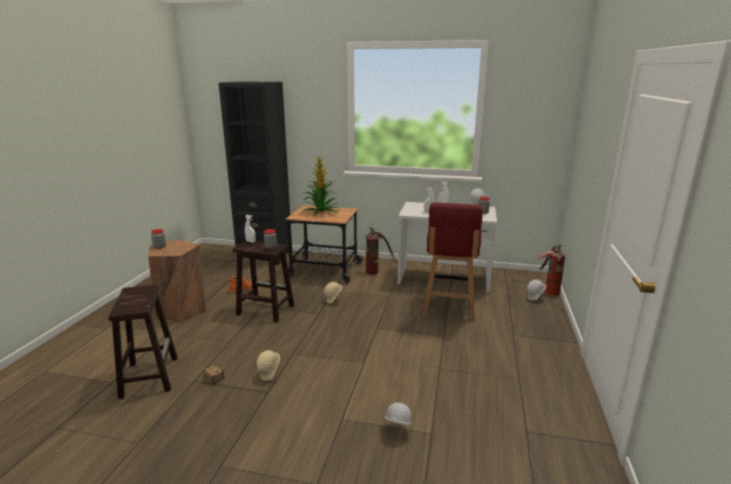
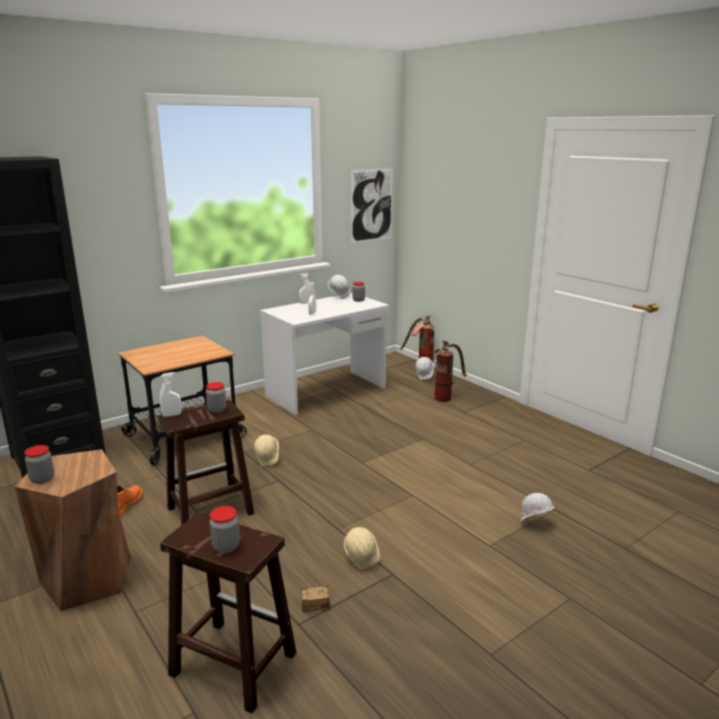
camera: 50 degrees left, 0 degrees up
potted plant [302,155,340,216] -> none
fire extinguisher [365,227,397,275] -> fire extinguisher moved to [433,340,466,402]
red chair [423,203,483,320] -> none
none -> jar [210,506,240,553]
none -> picture [351,168,393,243]

